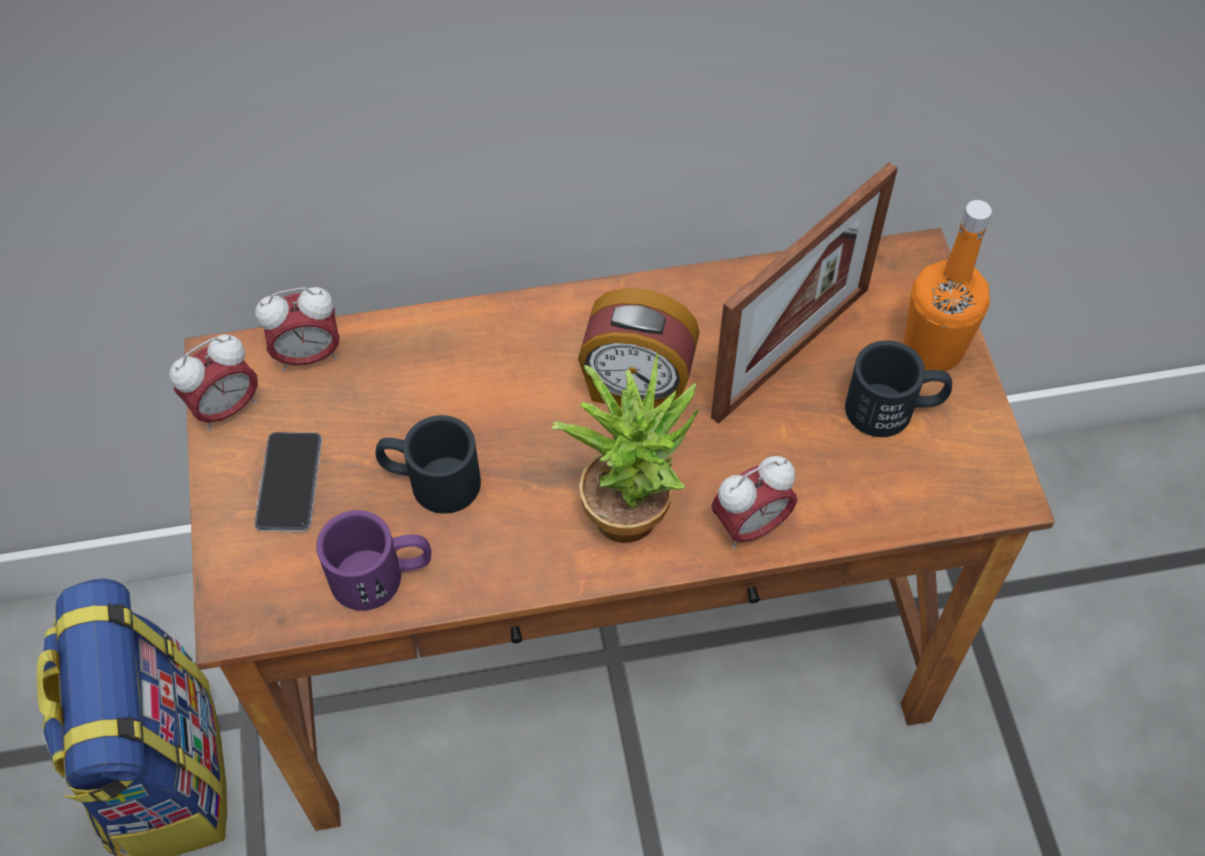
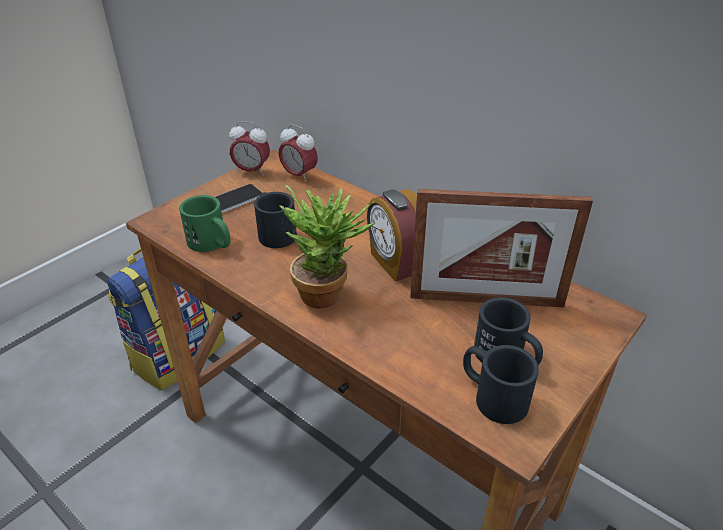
camera: 50 degrees right, 20 degrees down
purple mug [316,510,431,611] -> green mug [179,195,231,252]
alarm clock [711,456,797,549] -> none
orange bottle [904,200,992,371] -> none
none -> black mug [463,345,539,424]

